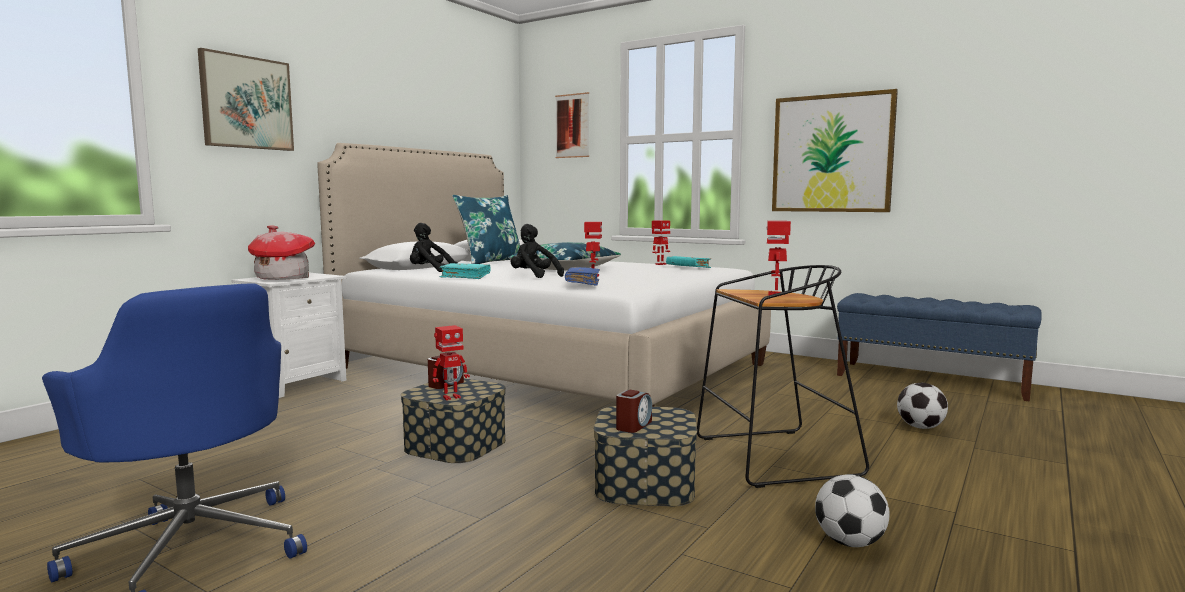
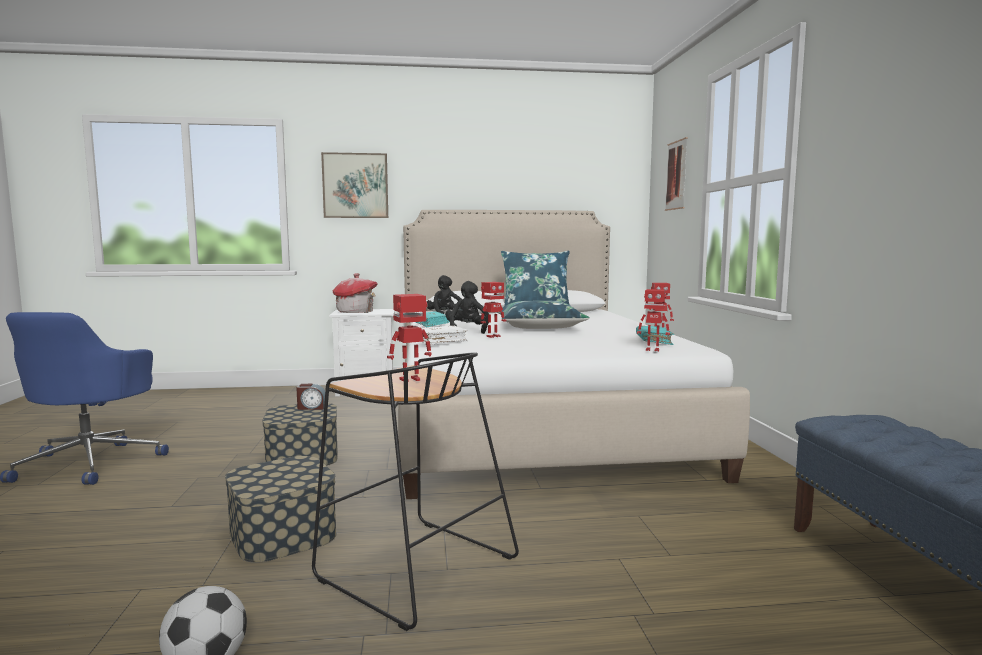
camera: 50 degrees right, 0 degrees up
toy robot [432,325,470,400] -> toy robot moved to [637,289,670,351]
blue book [565,267,600,286] -> white book [421,325,468,345]
alarm clock [616,390,652,433] -> none
picture [772,89,898,212] -> none
football [897,383,948,429] -> none

